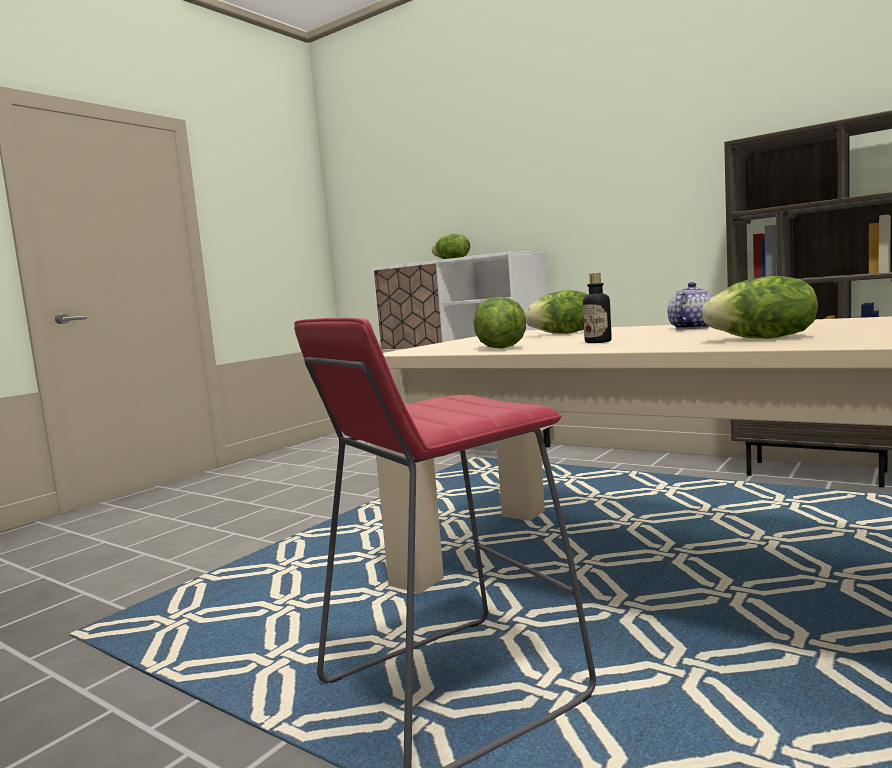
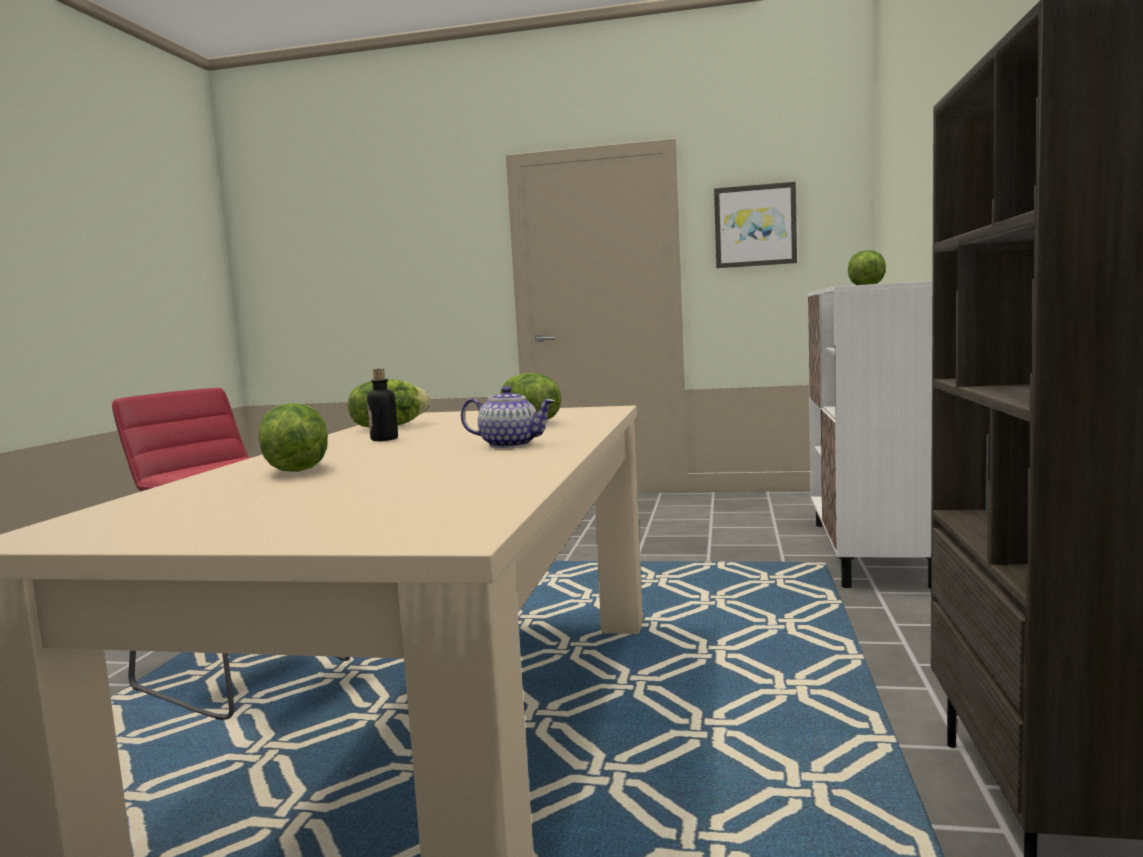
camera: 65 degrees right, 0 degrees up
none -> picture [714,182,797,268]

